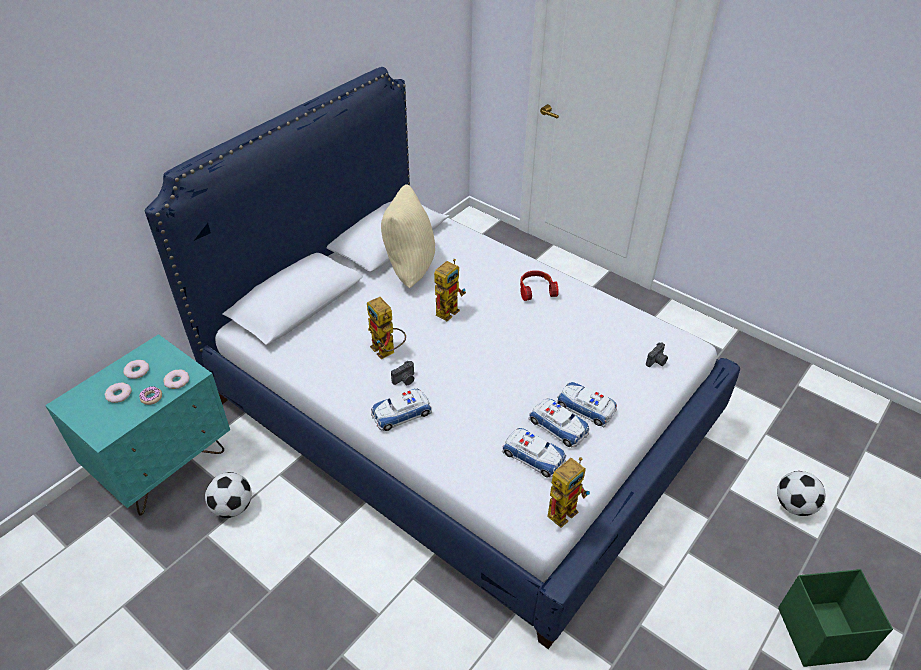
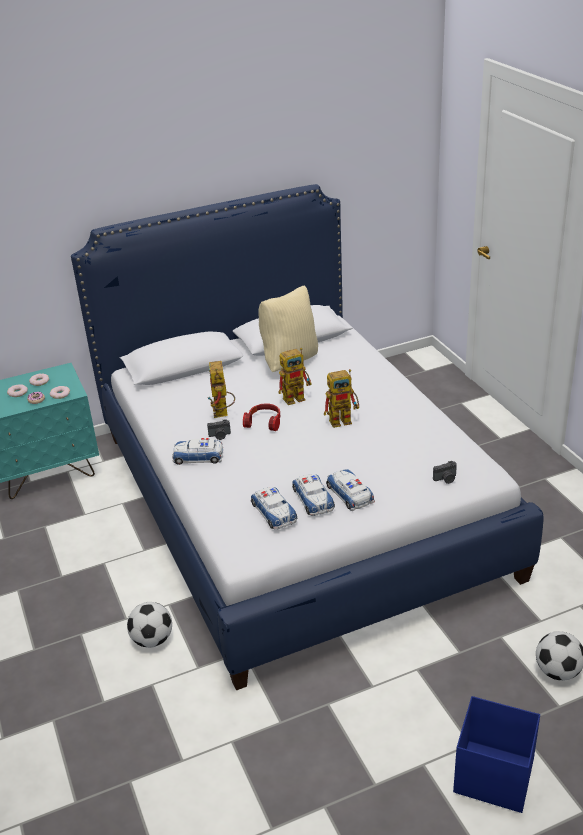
camera: 30 degrees right, 10 degrees down
football [205,472,252,518] -> football moved to [127,602,172,648]
headphones [520,270,559,301] -> headphones moved to [243,403,280,431]
toy robot [547,457,590,528] -> toy robot moved to [324,369,359,428]
green storage box [778,569,893,667] -> blue storage box [453,696,540,813]

